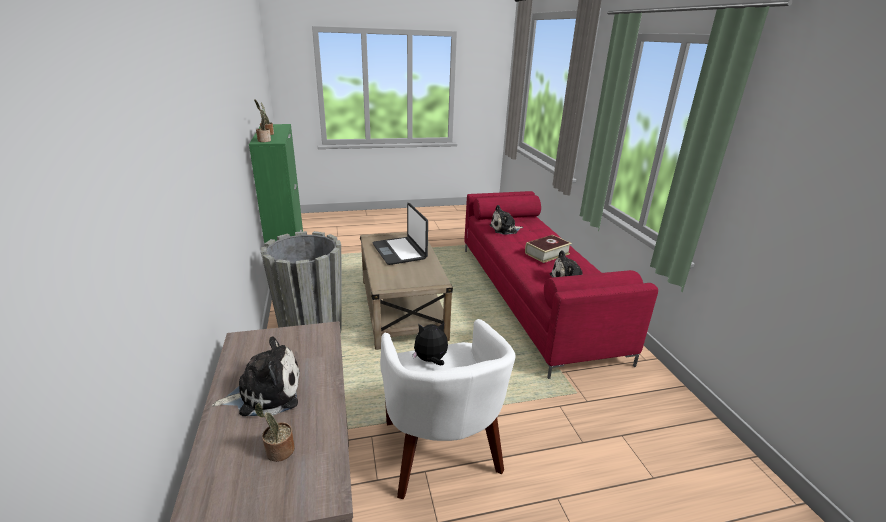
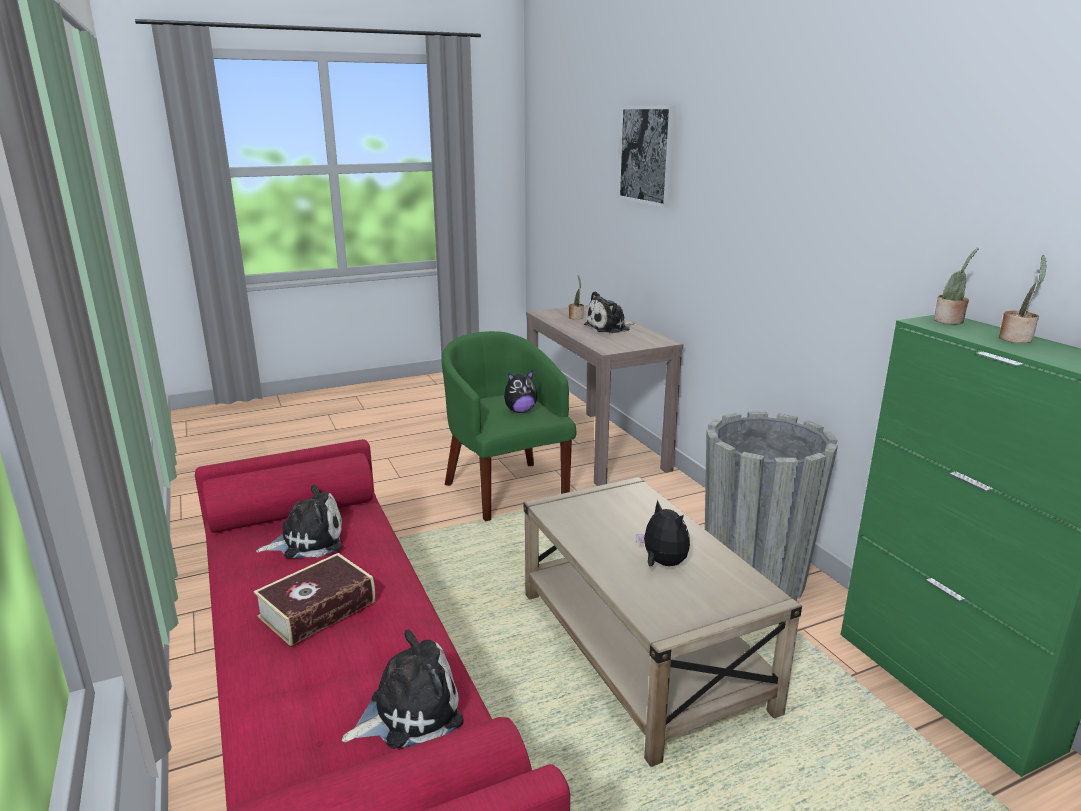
camera: 170 degrees right, 5 degrees down
laptop [372,203,428,265] -> plush toy [636,500,690,566]
white armchair [380,319,515,499] -> green armchair [441,331,576,521]
none -> picture [618,105,677,208]

